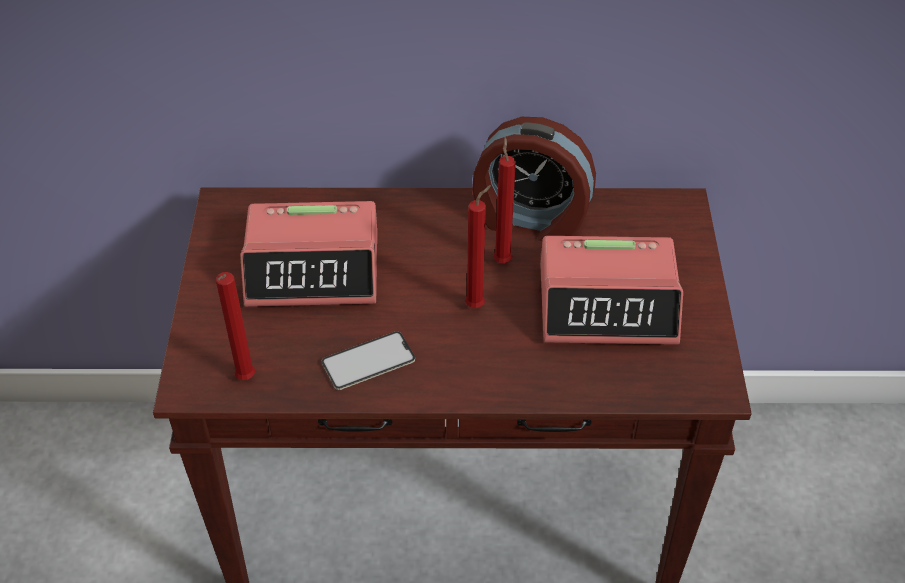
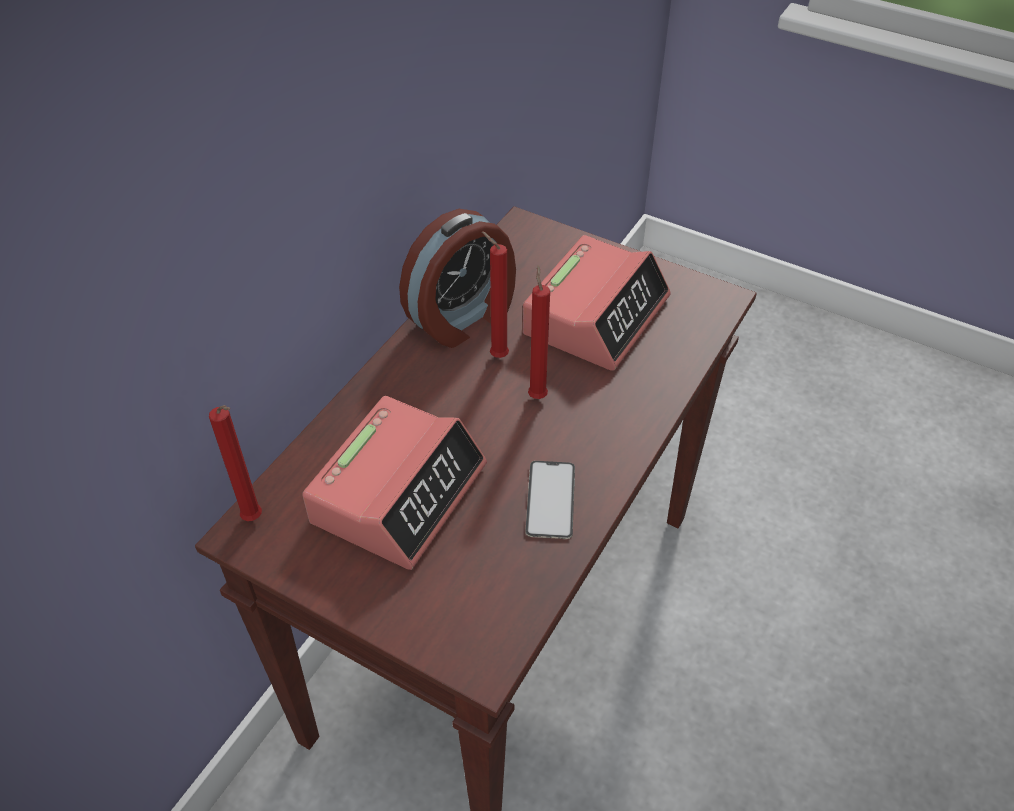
camera: 60 degrees left, 0 degrees up
red candle [216,272,255,380] -> red candle moved to [209,405,262,521]

